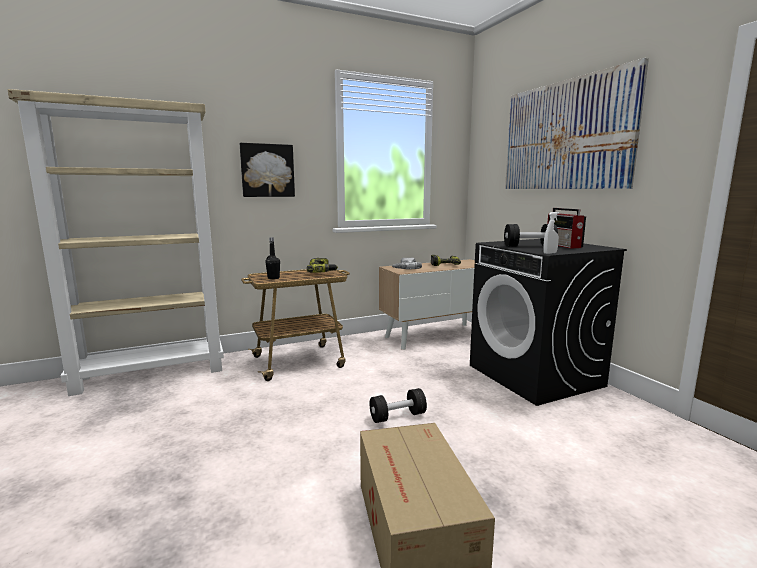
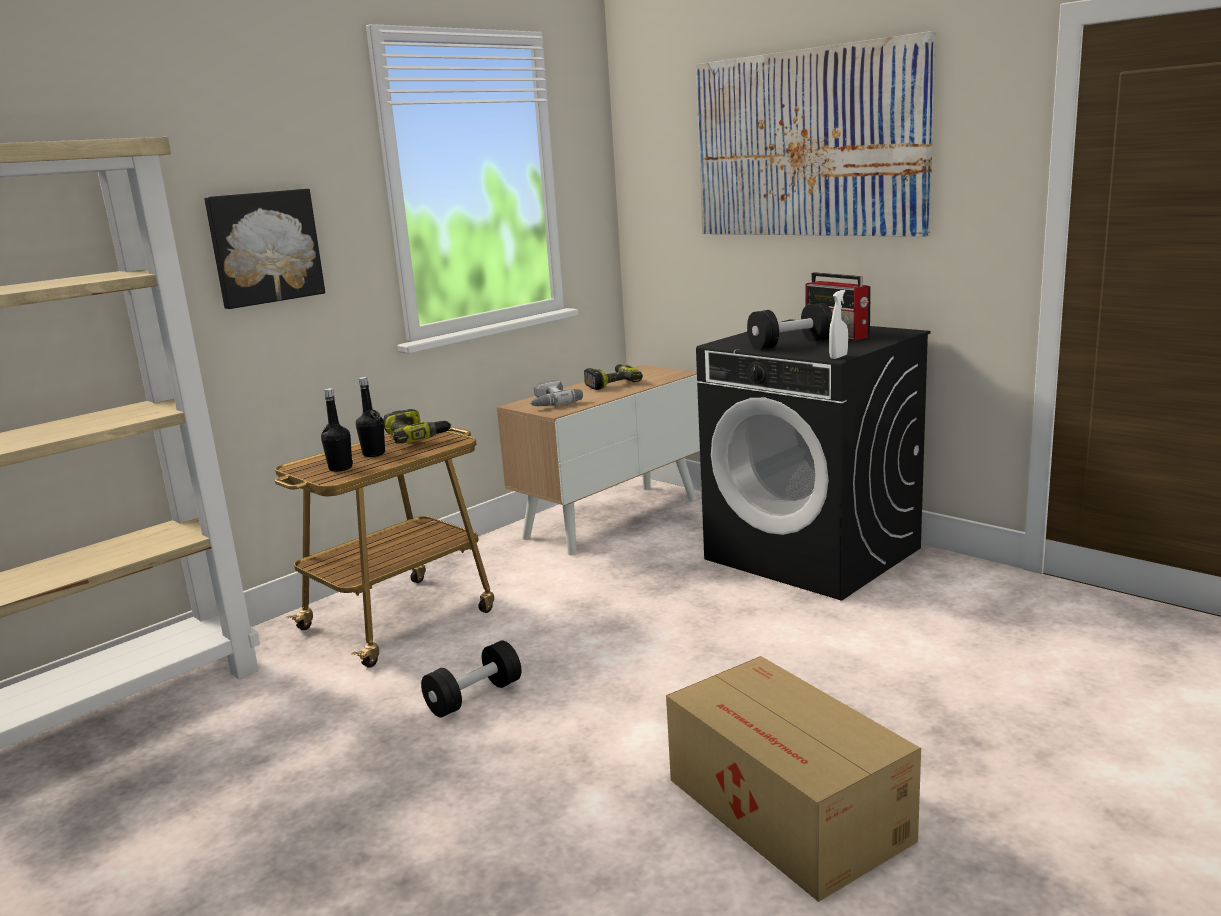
camera: 20 degrees left, 5 degrees up
black dumbbell [370,388,427,423] -> black dumbbell moved to [421,641,521,718]
none -> black bottle [356,377,385,457]

